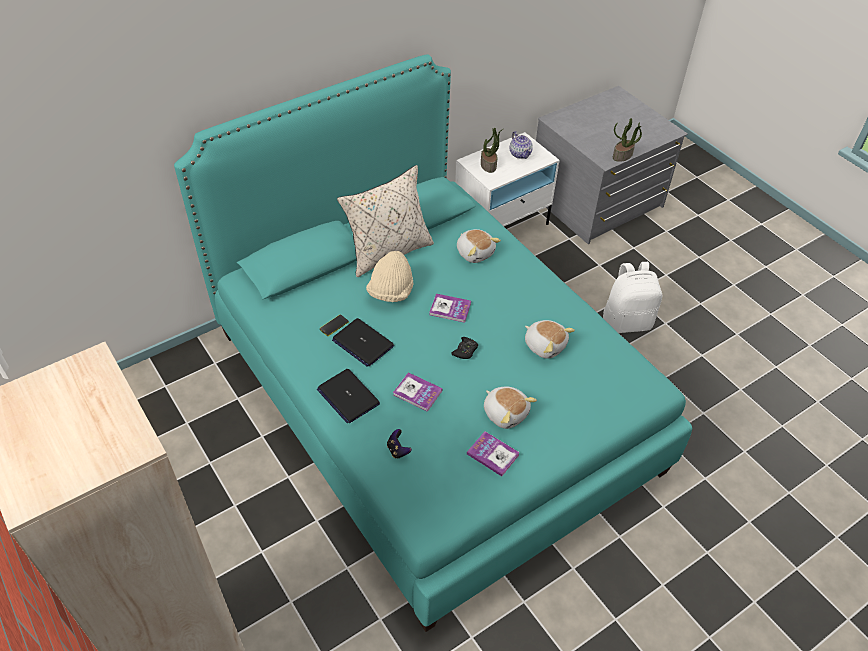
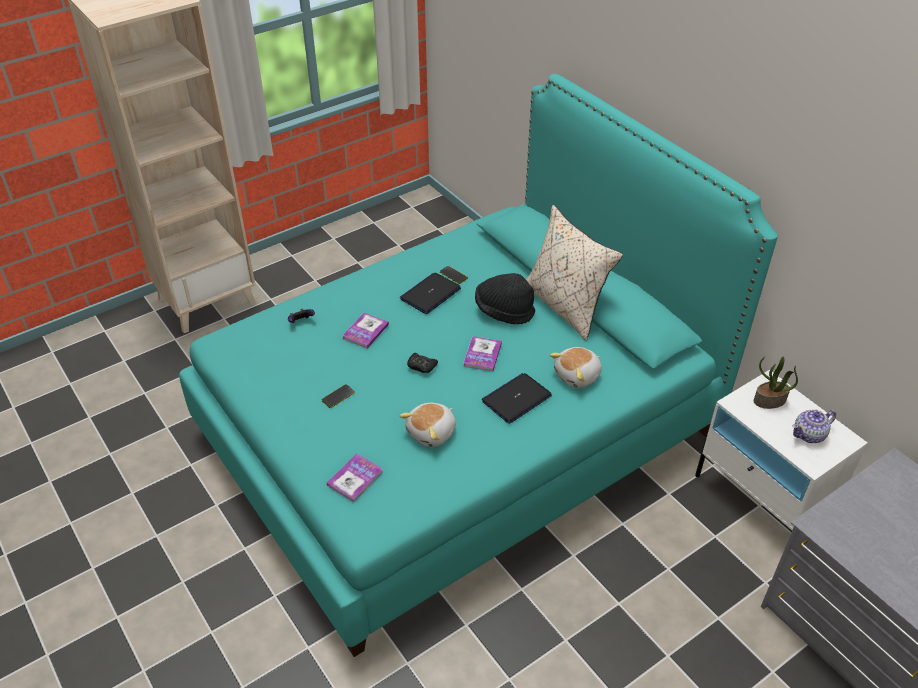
camera: 90 degrees right, 5 degrees down
laptop [317,369,380,423] -> laptop moved to [482,373,552,424]
beige hat [366,251,413,302] -> black hat [475,273,535,324]
book [467,431,520,476] -> book moved to [327,454,383,502]
plush toy [484,386,537,429] -> phone [322,384,355,408]
white backpack [603,262,662,333] -> none
potted plant [613,118,642,162] -> none

